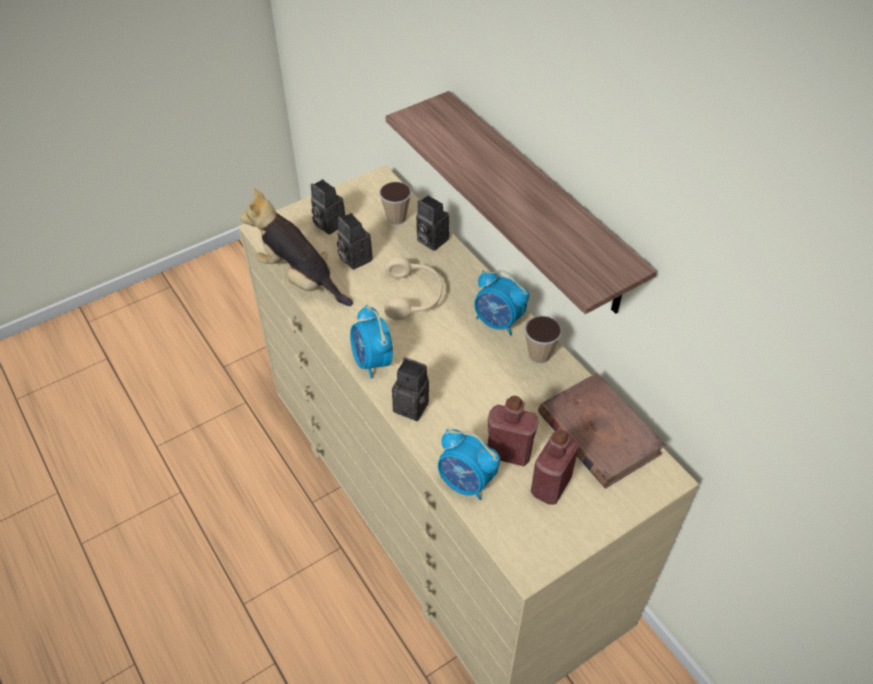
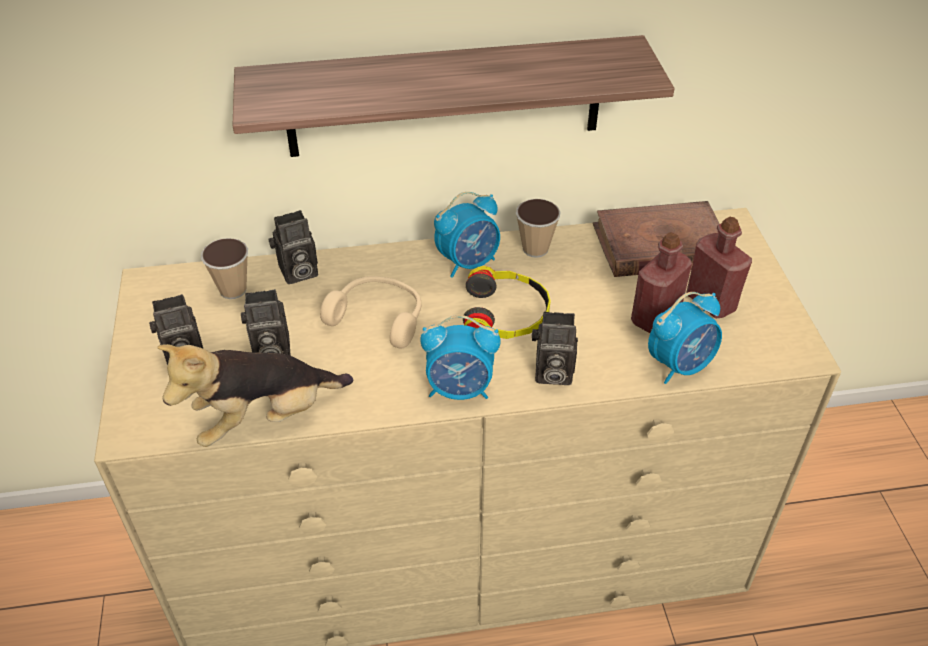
camera: 65 degrees left, 5 degrees down
camera [392,357,429,421] -> camera turned 135 degrees counterclockwise [532,311,578,385]
none -> headphones [463,266,551,339]

